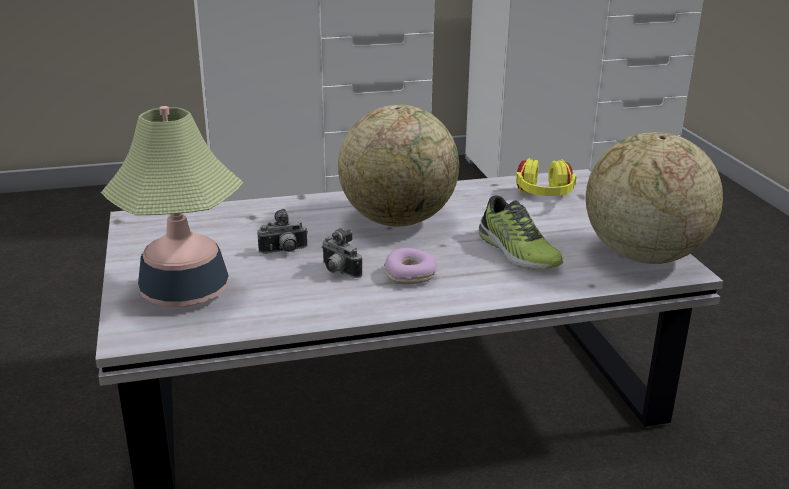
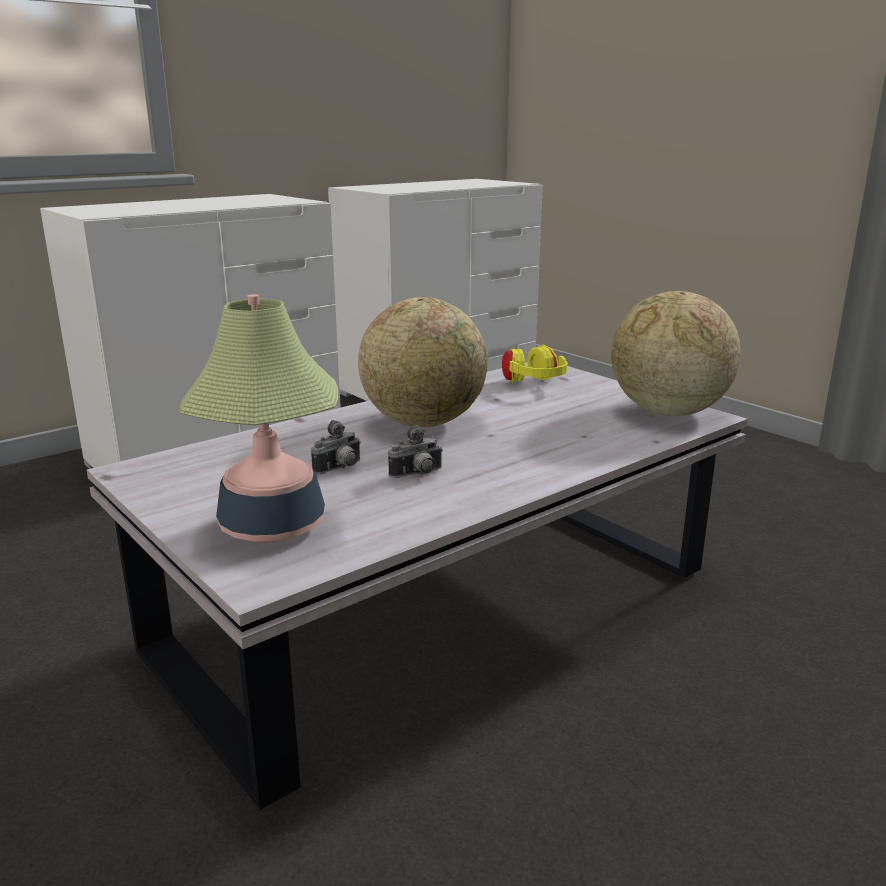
camera: 25 degrees left, 5 degrees down
camera [322,228,362,278] -> camera turned 45 degrees counterclockwise [388,425,443,478]
donut [384,248,437,285] -> none
shoe [479,195,563,269] -> none

